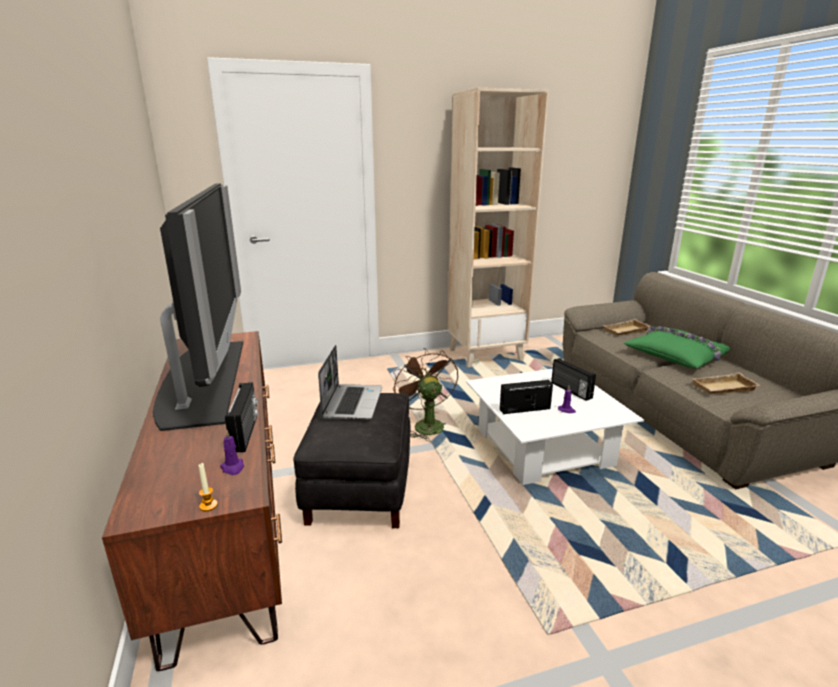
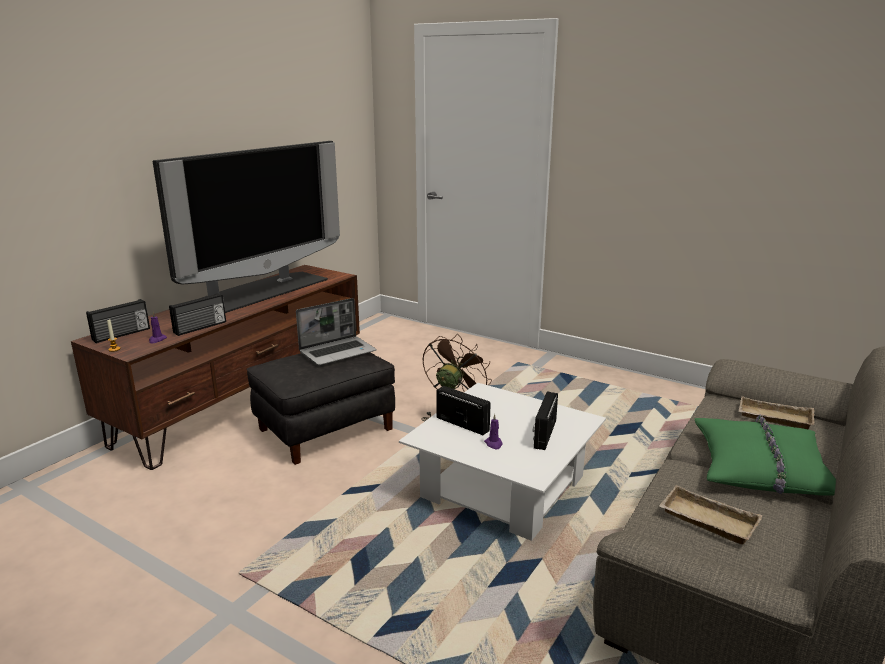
camera: 50 degrees right, 0 degrees up
beige bookcase [448,88,549,367] -> none
none -> radio [86,299,150,343]

